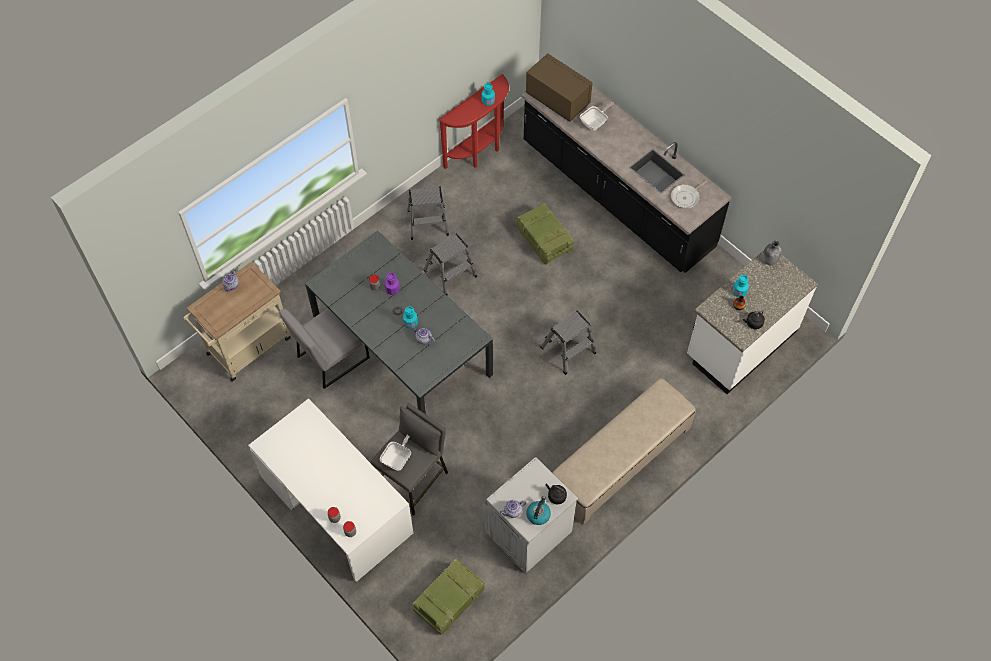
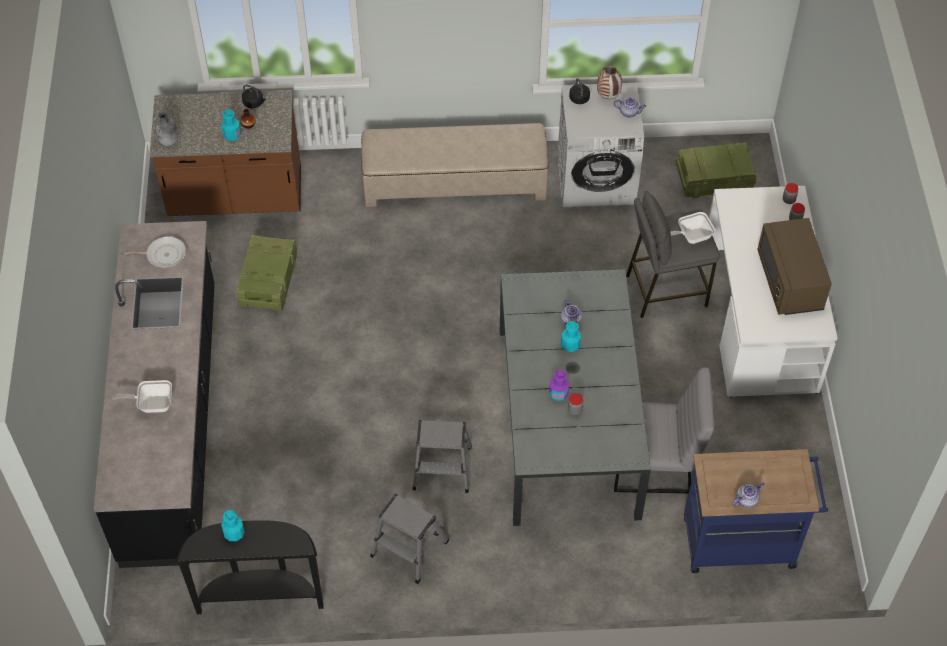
camera: 140 degrees left, 5 degrees down
beige cart [183,261,291,382] -> blue cart [684,449,828,573]
red console table [439,74,509,169] -> black console table [176,520,323,614]
crate [516,203,574,265] -> crate moved to [236,234,297,312]
brown microwave [526,53,592,122] -> brown microwave moved to [757,218,832,315]
kettle [526,496,551,525] -> vase [597,66,622,99]
grey step ladder [540,310,596,375] -> none
white counter [687,249,818,394] -> brown counter [150,90,301,216]

